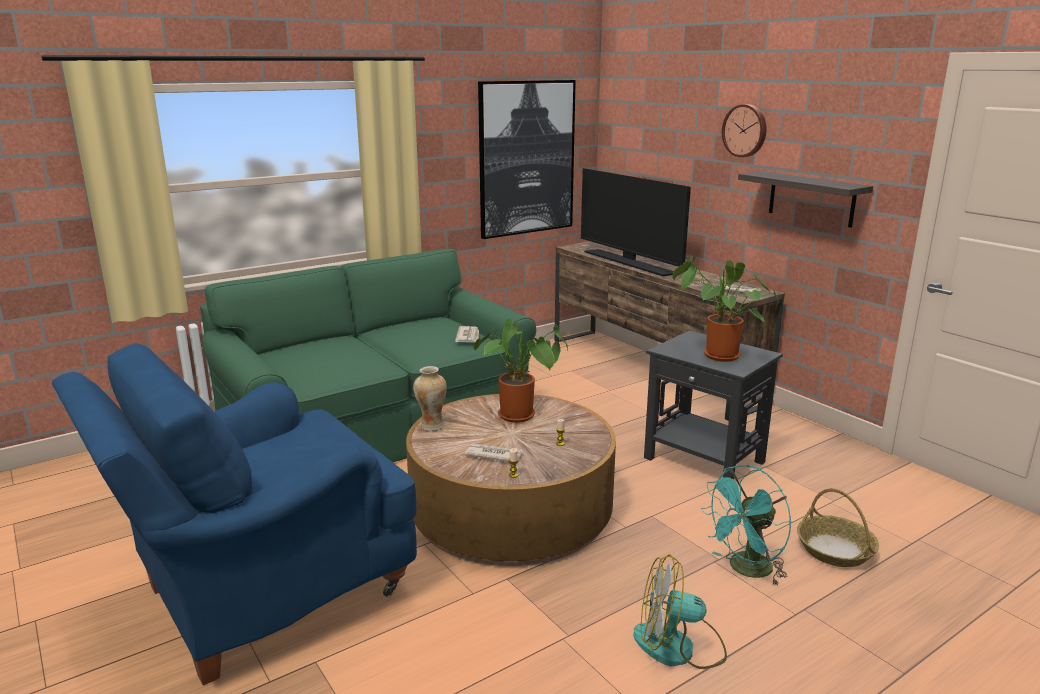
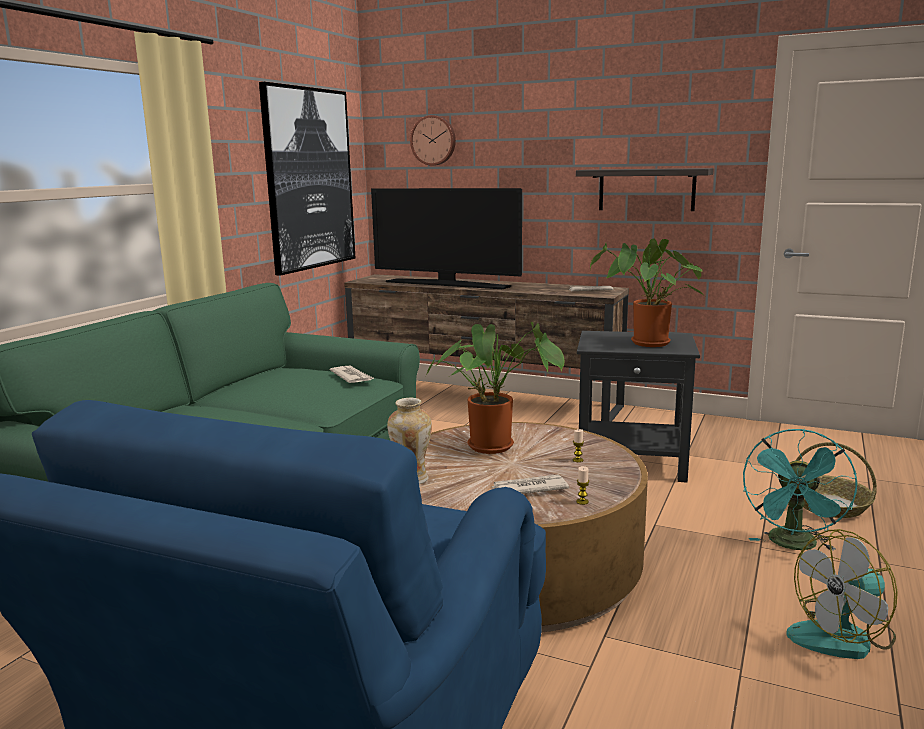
camera: 30 degrees left, 5 degrees down
wall clock [722,104,767,157] -> wall clock moved to [410,115,456,166]

